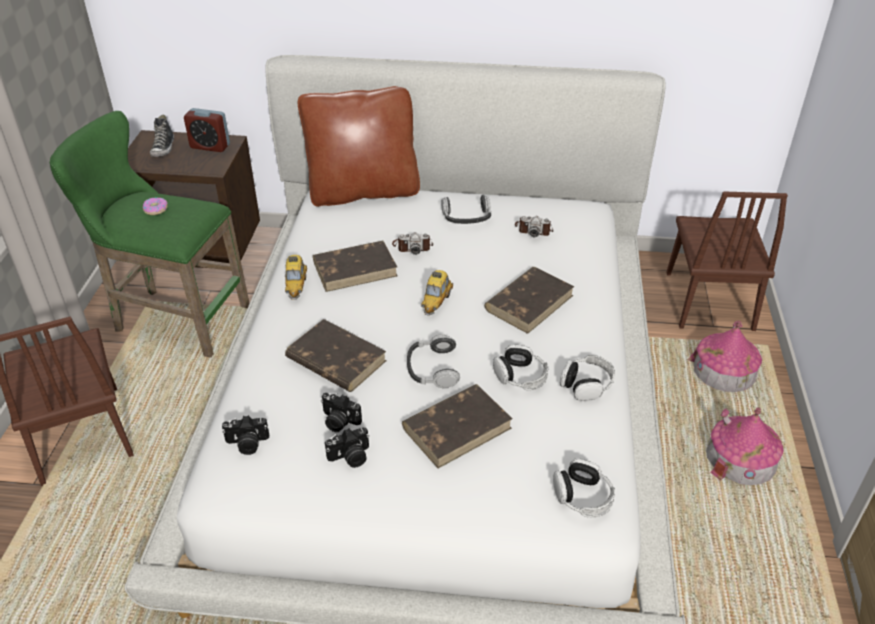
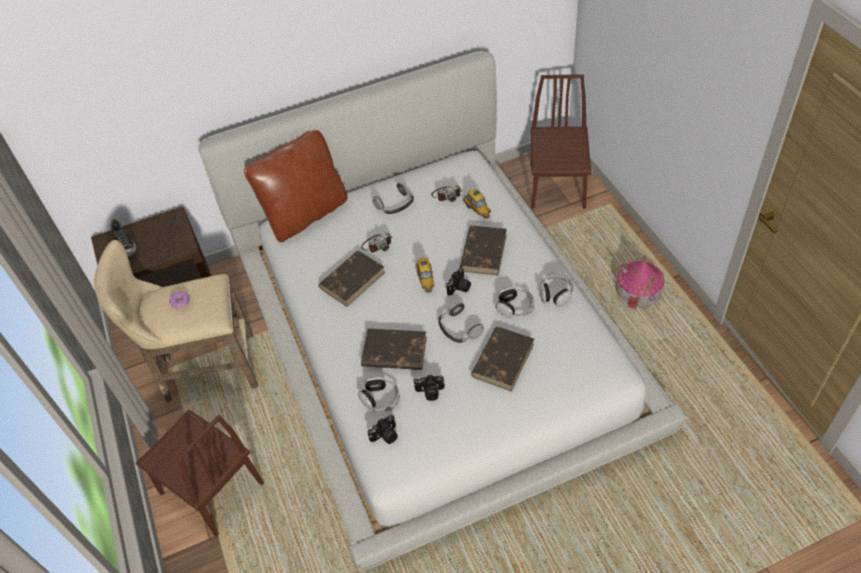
camera: 25 degrees left, 10 degrees up
green stool [50,111,250,358] -> beige stool [94,240,258,403]
alarm clock [184,108,230,152] -> none
toy car [285,255,307,300] -> toy car moved to [463,189,491,219]
camera [325,427,369,468] -> camera moved to [446,268,471,296]
headphones [553,458,615,517] -> headphones moved to [358,377,400,411]
brown chair [666,191,788,331] -> brown chair turned 150 degrees counterclockwise [531,74,591,209]
toy house [687,321,762,392] -> none

